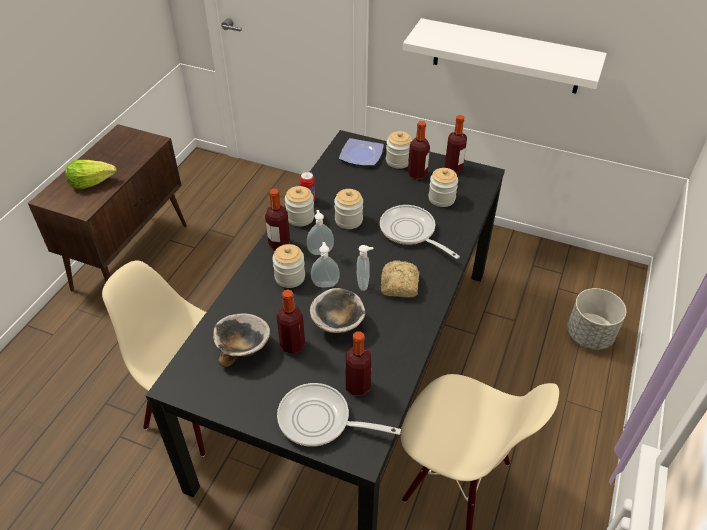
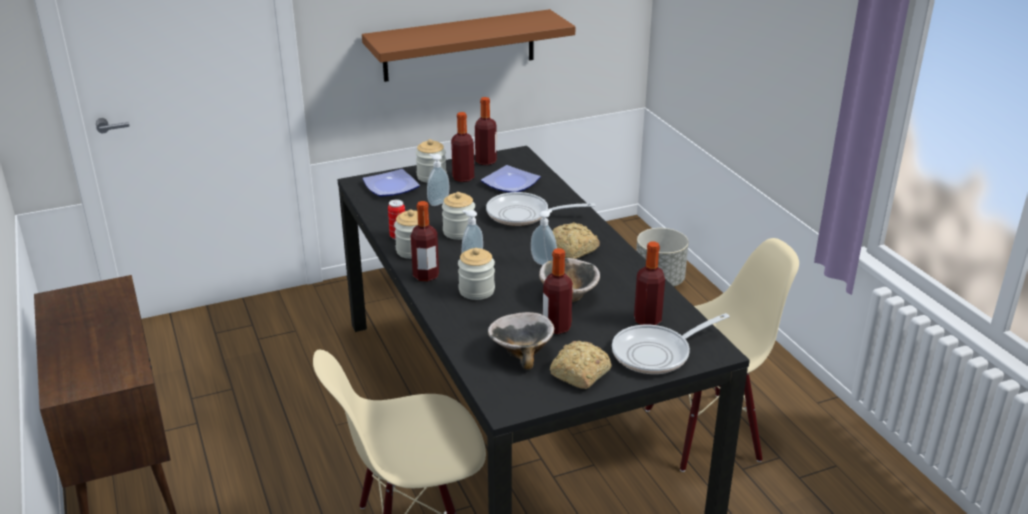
camera: 45 degrees left, 15 degrees down
lettuce [65,160,117,189] -> none
soap dispenser [311,242,340,288] -> soap dispenser moved to [427,154,449,206]
white shelf [403,18,607,94] -> brown shelf [362,9,576,82]
jar [428,168,458,207] -> plate [481,165,541,192]
none -> bread [550,341,612,389]

